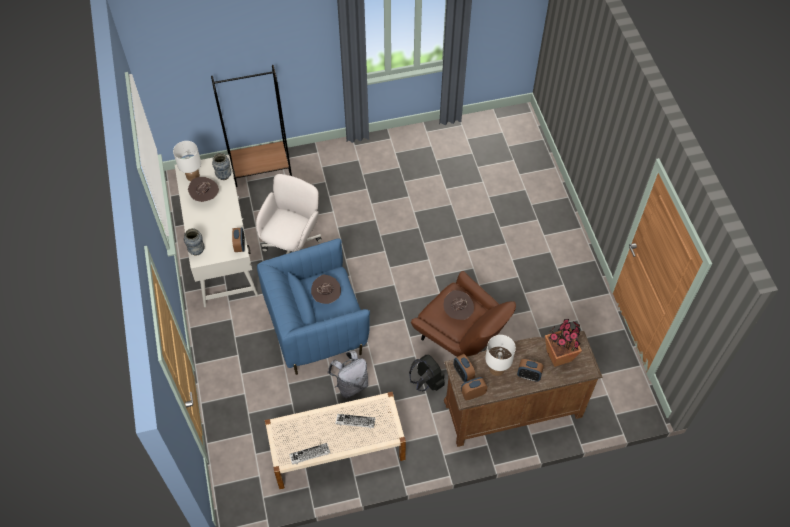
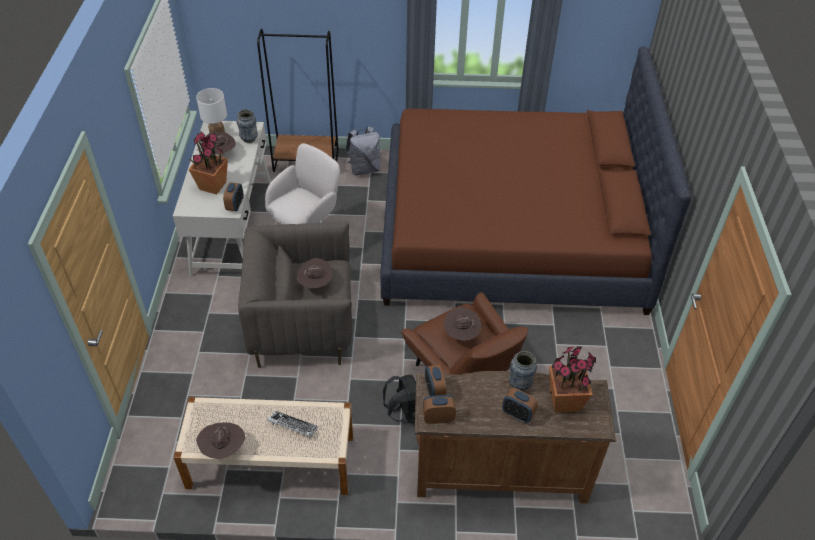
camera: 15 degrees right, 10 degrees down
vase [184,228,204,255] -> vase moved to [509,351,537,391]
blue armchair [257,238,370,375] -> grey armchair [238,221,352,368]
keyboard [289,443,330,465] -> brown hat [196,422,245,459]
grey backpack [328,351,368,398] -> grey backpack moved to [345,127,380,176]
white table lamp [485,335,516,376] -> none
none -> potted plant [188,132,228,194]
none -> brown bed [380,46,692,315]

